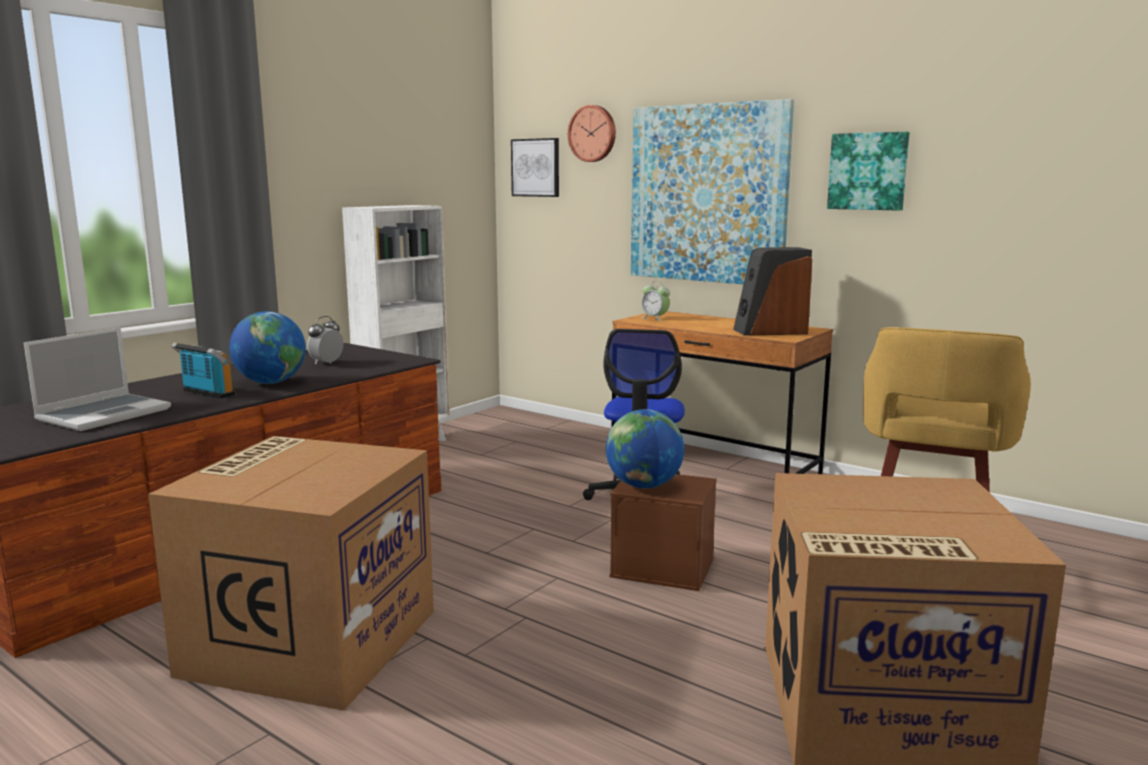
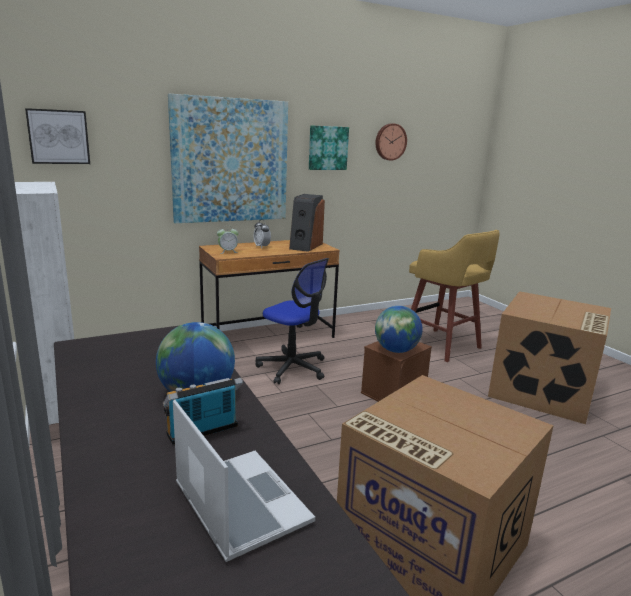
camera: 65 degrees left, 5 degrees up
alarm clock [307,316,344,365] -> alarm clock moved to [254,219,271,248]
wall clock [568,105,616,162] -> wall clock moved to [375,123,407,161]

